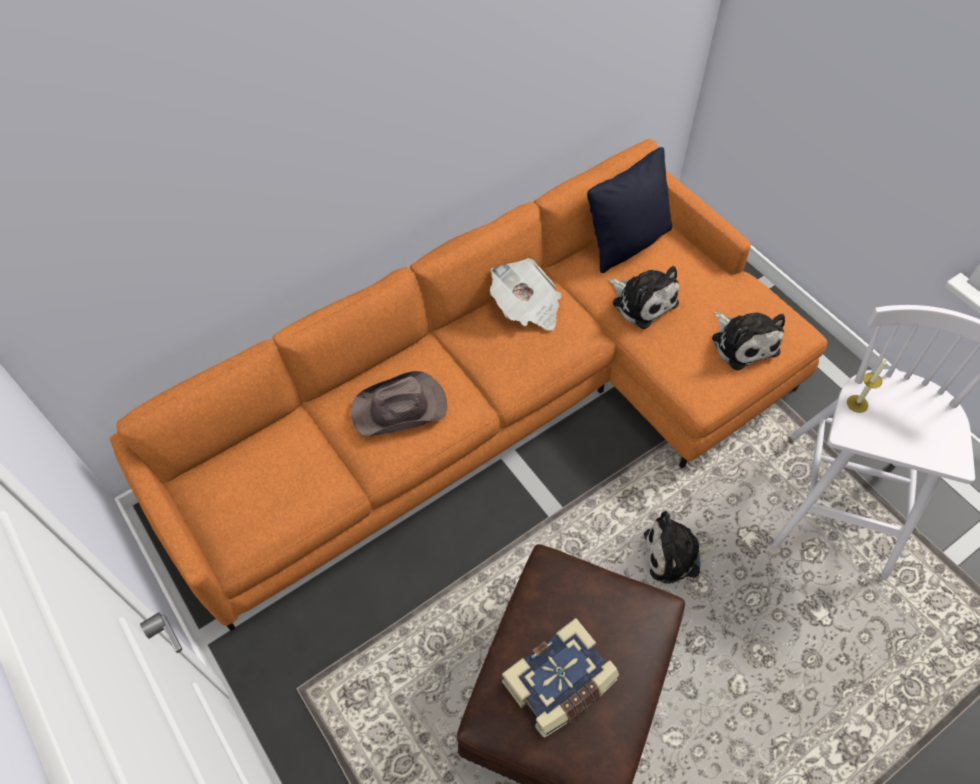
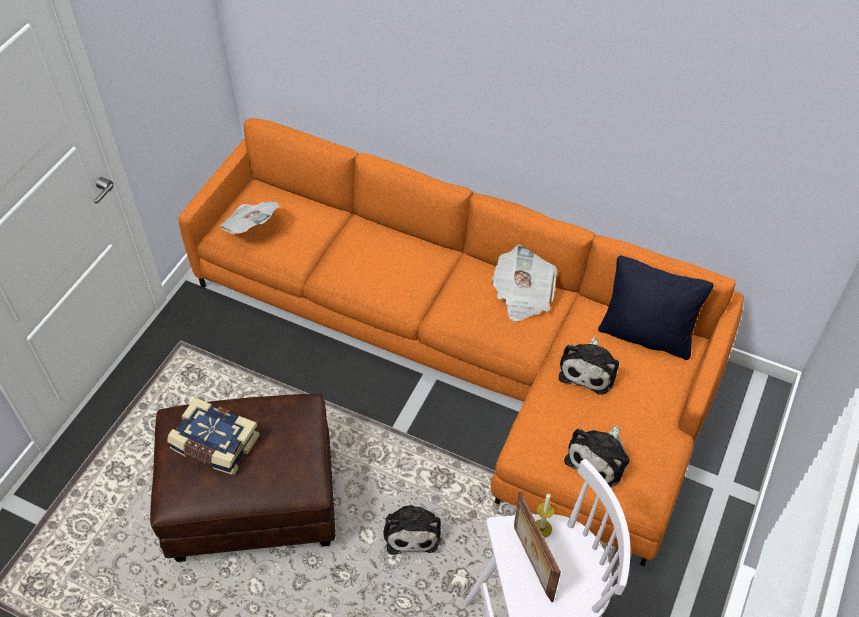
camera: 60 degrees right, 5 degrees down
brown hat [351,371,447,437] -> none
plush toy [644,511,717,584] -> plush toy turned 150 degrees counterclockwise [383,495,441,555]
none -> newspaper [219,201,280,234]
none -> picture frame [514,492,561,602]

